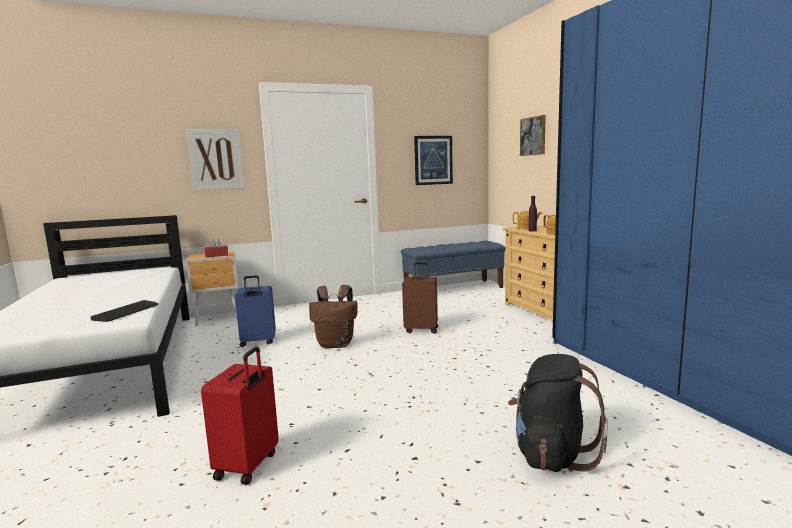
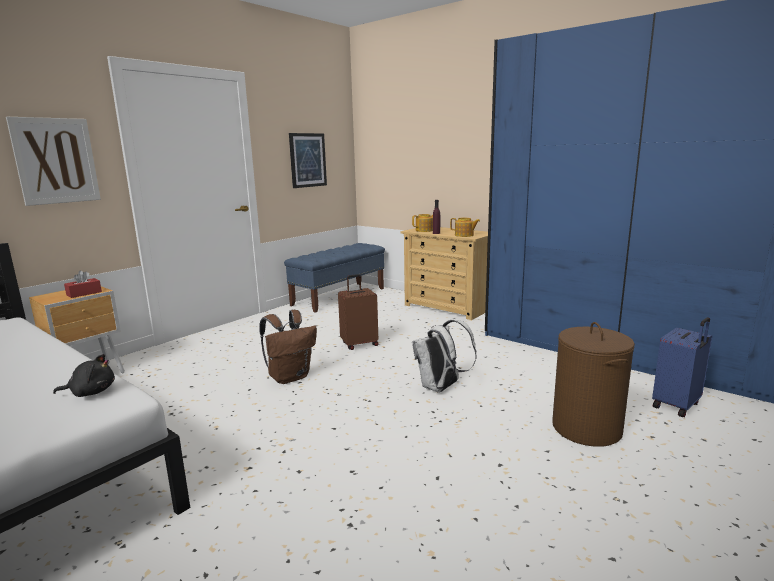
camera: 30 degrees left, 5 degrees up
keyboard [91,300,159,322] -> black plush toy [53,354,115,397]
red suitcase [201,347,279,485] -> none
blue suitcase [235,275,276,347] -> blue suitcase moved to [652,317,712,417]
black backpack [508,354,608,472] -> brown laundry basket [552,322,635,447]
picture [520,115,546,156] -> none
none -> white backpack [412,320,476,393]

